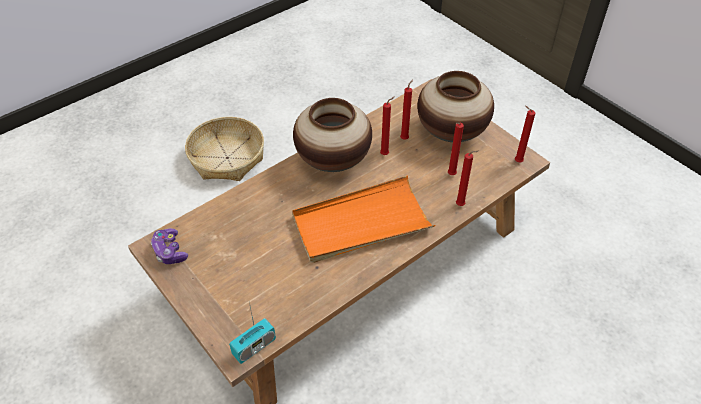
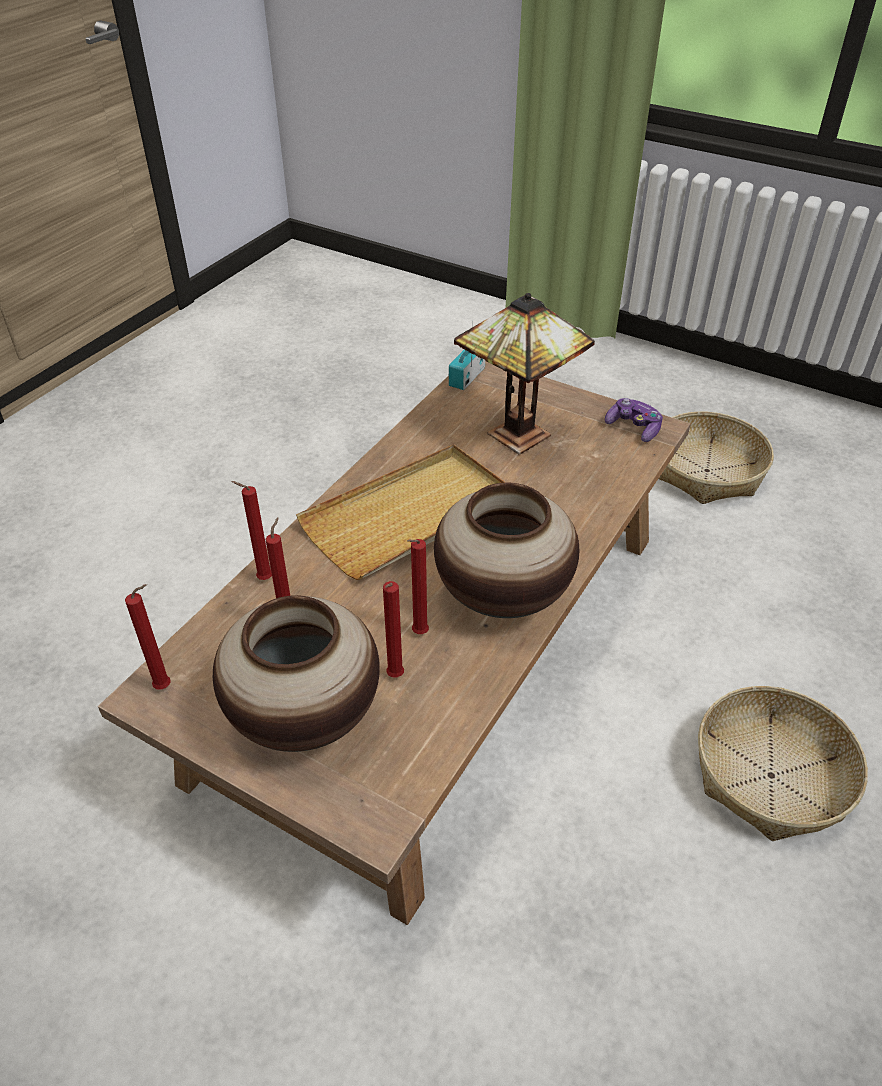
camera: 160 degrees right, 5 degrees down
orange tray [292,175,436,263] -> beige tray [296,444,506,580]
none -> table lamp [454,293,595,455]
none -> basket [659,411,774,504]

